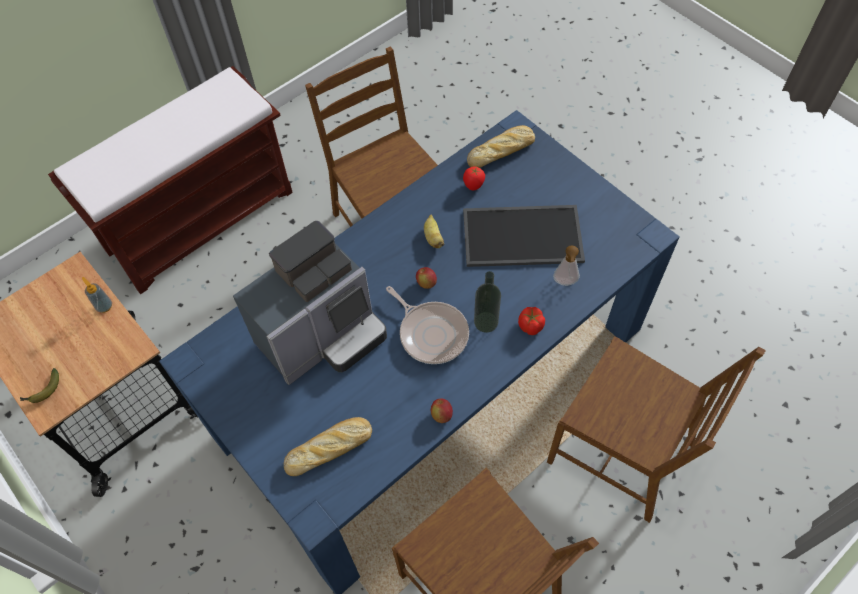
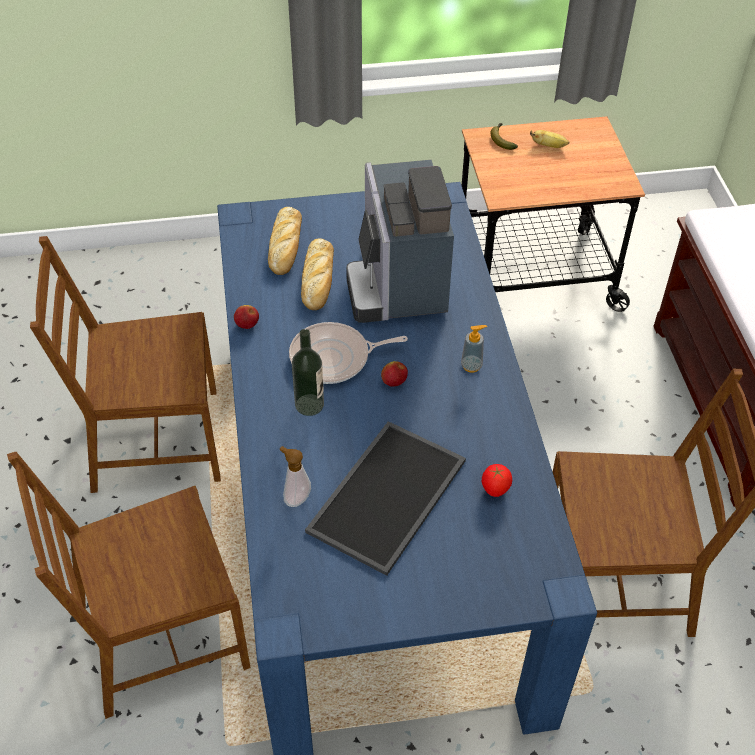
camera: 120 degrees right, 10 degrees down
soap dispenser [82,277,112,313] -> soap dispenser moved to [461,325,487,372]
banana [424,214,444,248] -> banana moved to [530,130,569,148]
bread [467,125,535,168] -> bread moved to [301,239,334,310]
tomato [518,307,545,335] -> none

